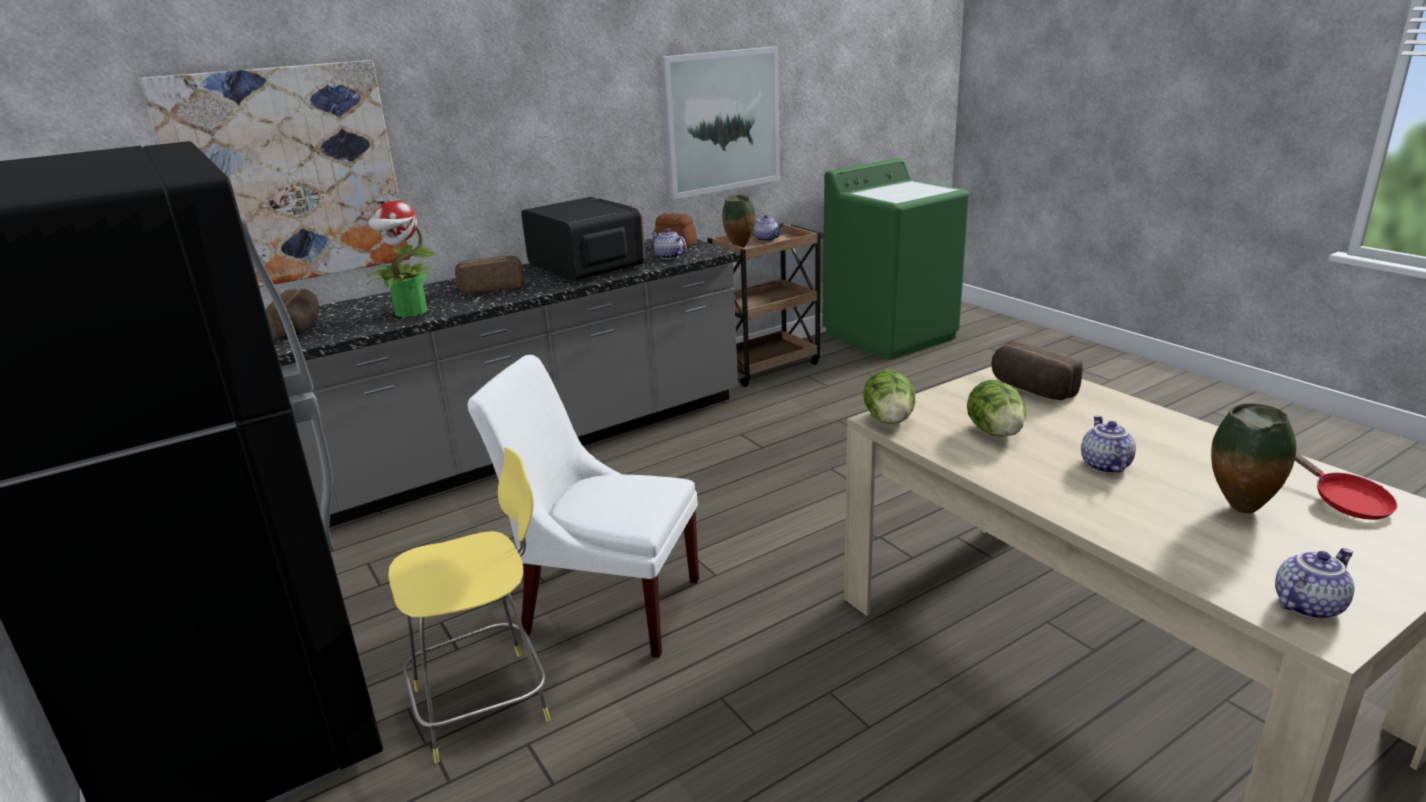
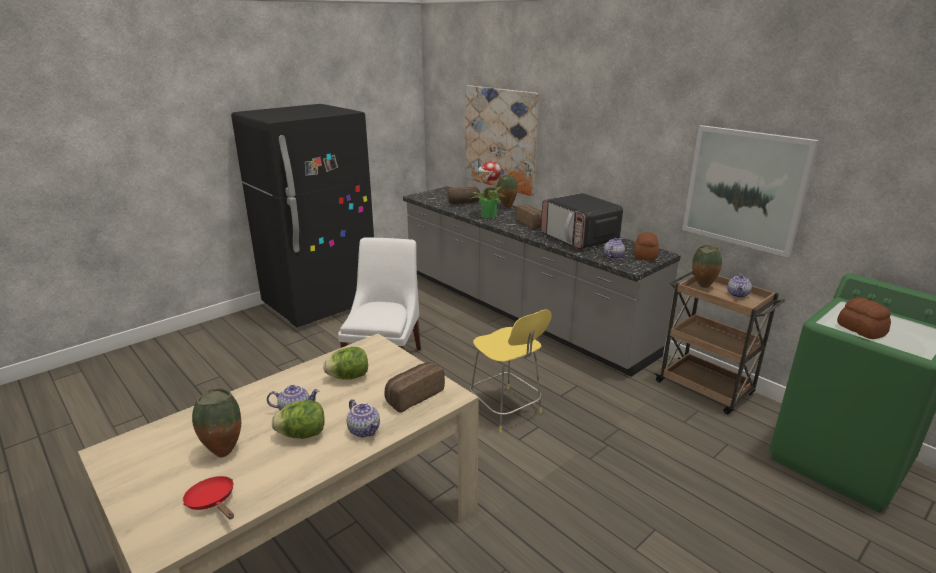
camera: 80 degrees right, 0 degrees up
yellow stool [388,447,551,763] -> yellow stool moved to [470,309,552,433]
microwave [521,197,646,281] -> microwave turned 105 degrees clockwise [541,193,623,249]
lettuce [863,369,915,424] -> lettuce moved to [272,400,324,439]
teapot [1275,548,1355,619] -> teapot moved to [347,399,380,437]
red frying pan [1295,452,1397,520] -> red frying pan turned 75 degrees clockwise [183,476,234,520]
none -> vase [497,175,517,208]
none -> bread [837,297,891,339]

